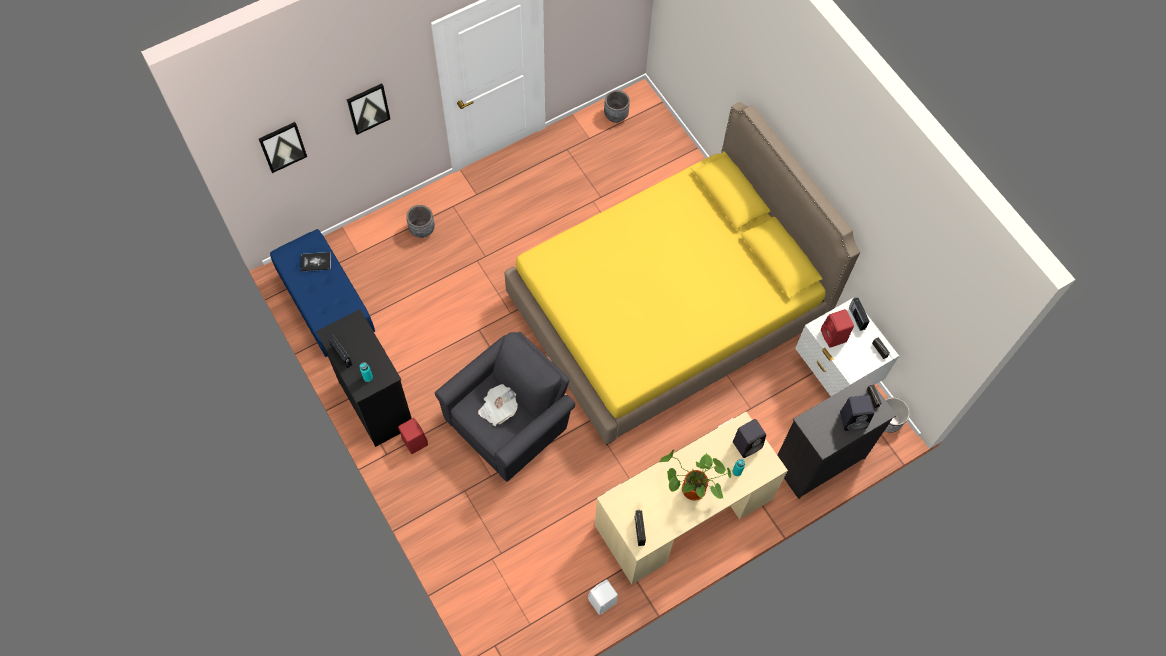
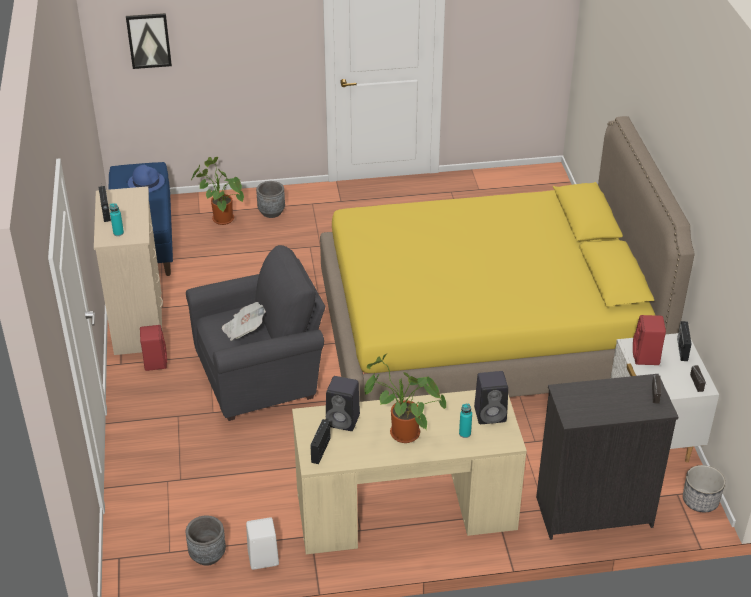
camera: 25 degrees right, 25 degrees down
book [301,252,331,272] -> blue hat [128,165,165,192]
black dresser [316,309,412,447] -> beige dresser [94,186,163,355]
picture [347,83,390,135] -> none
grey planter [604,90,630,123] -> grey planter moved to [186,516,226,566]
black speaker [840,395,874,431] -> black speaker moved to [326,376,360,431]
none -> potted plant [191,157,244,225]

